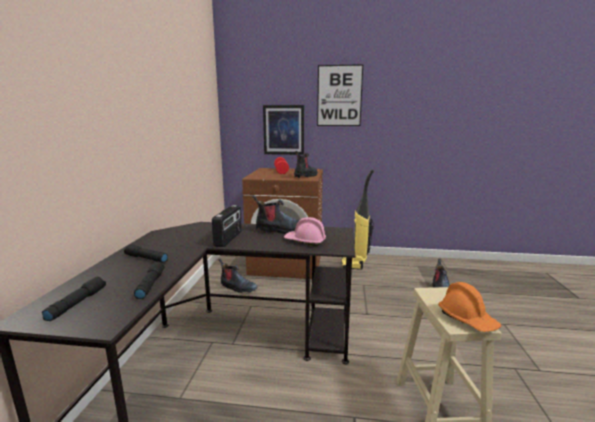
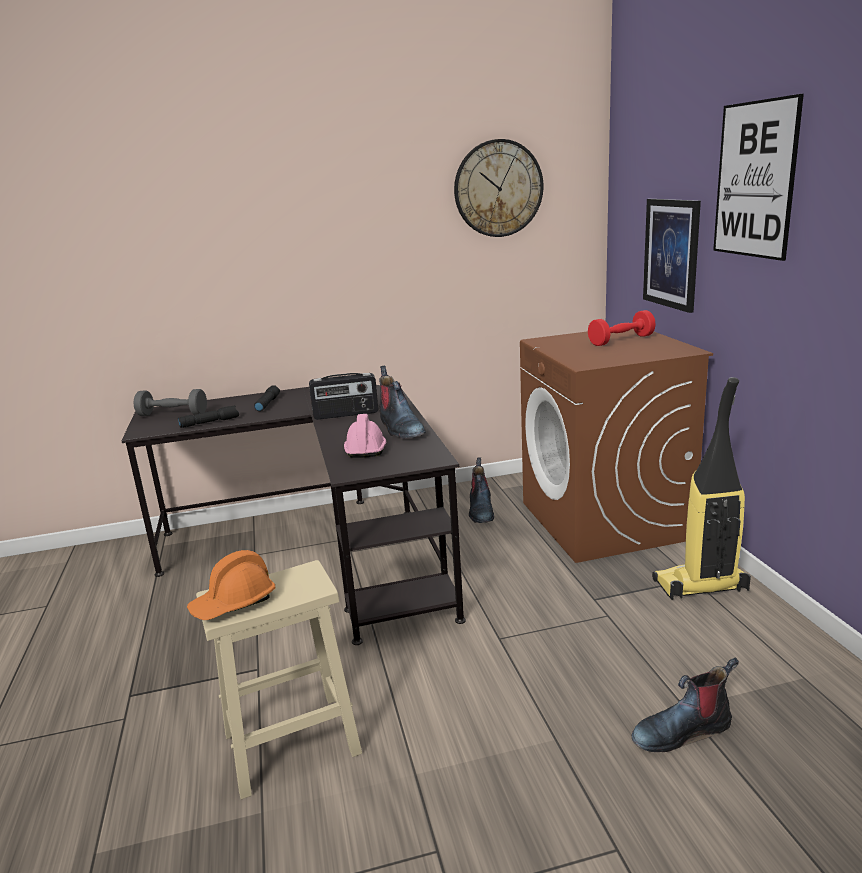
camera: 70 degrees right, 5 degrees up
black flashlight [42,277,106,321] -> grey dumbbell [133,389,207,416]
boot [294,151,318,178] -> none
none -> wall clock [454,139,543,237]

